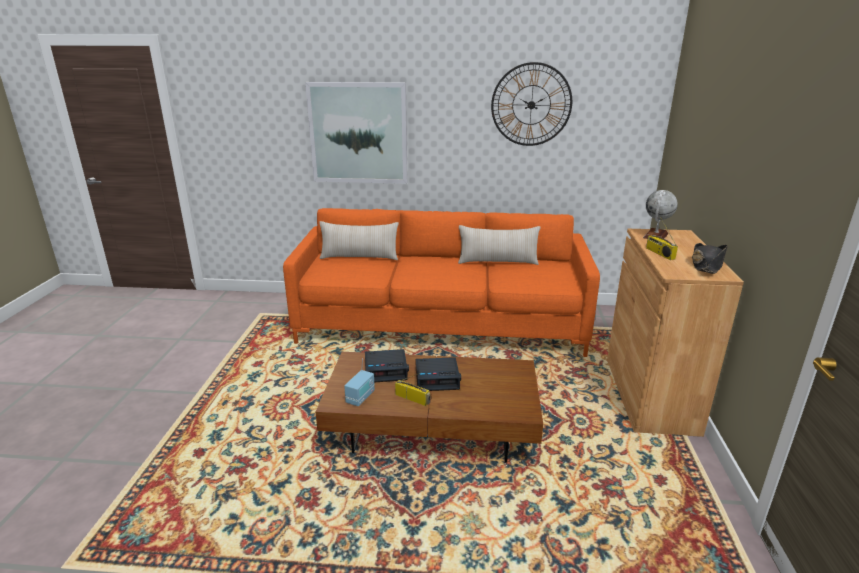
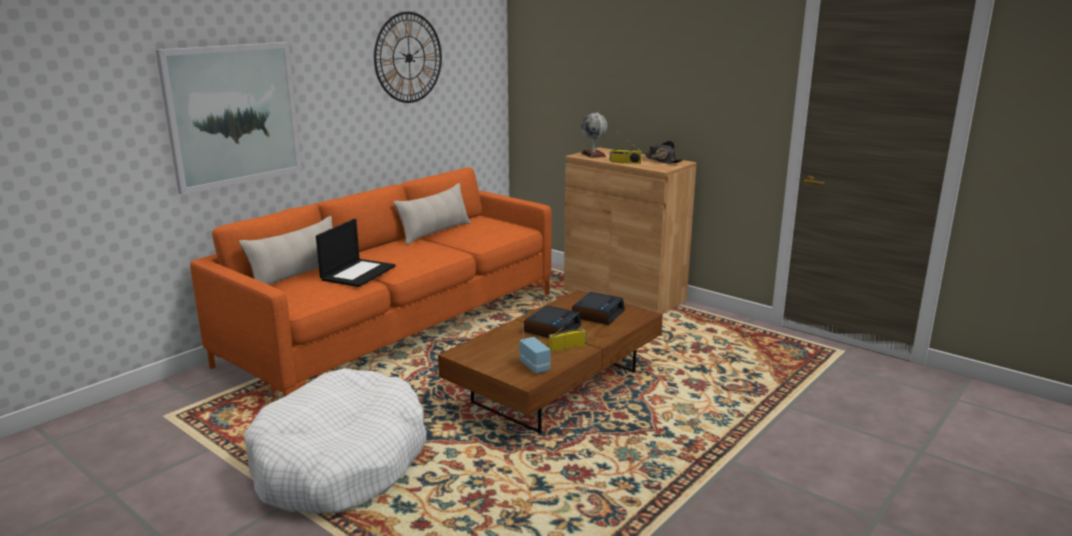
camera: 55 degrees left, 5 degrees down
alarm clock [365,349,409,382] -> alarm clock moved to [572,292,625,325]
none -> white dog bed [244,368,427,514]
none -> laptop [316,219,395,287]

